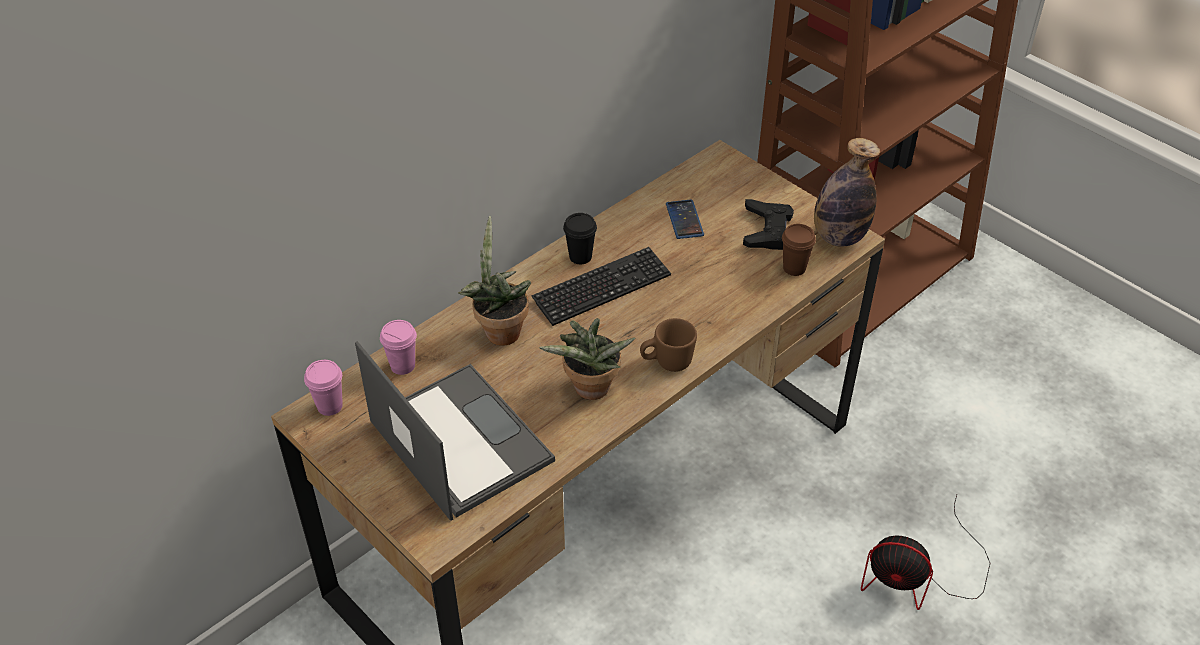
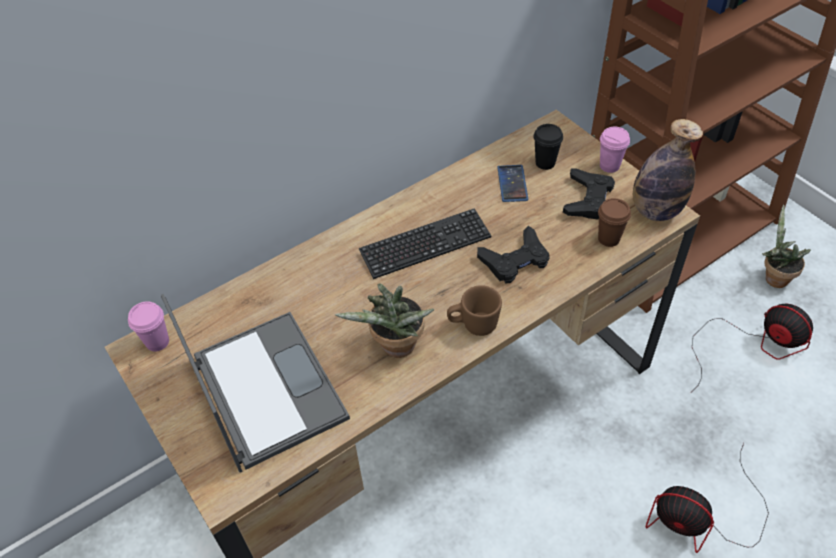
camera: 10 degrees right, 5 degrees up
pink cup [380,320,417,375] -> pink cup moved to [600,127,630,173]
potted plant [458,216,531,346] -> potted plant moved to [762,205,811,288]
black cup [563,213,597,264] -> black cup moved to [533,124,563,170]
none -> black game controller [477,226,550,283]
none -> fan [692,304,813,388]

